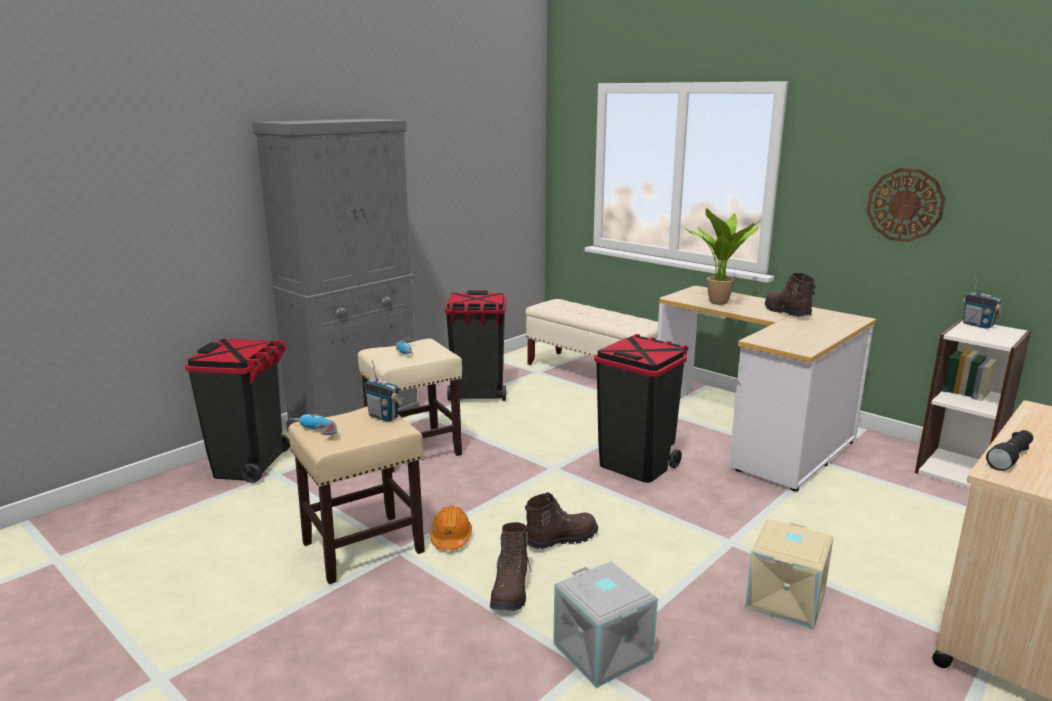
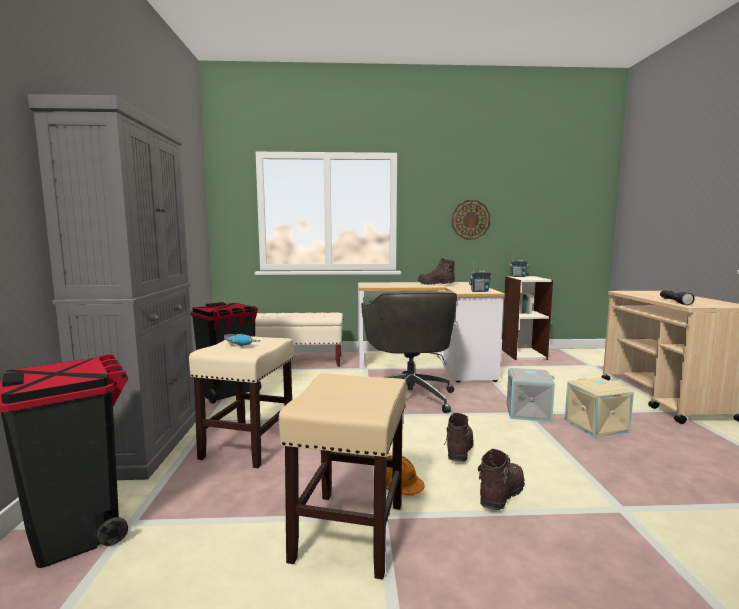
camera: 45 degrees left, 10 degrees down
power drill [290,414,337,435] -> none
radio [364,361,403,422] -> radio moved to [469,263,492,292]
brown boot [490,522,532,611] -> brown boot turned 105 degrees counterclockwise [478,449,525,510]
grey storage box [553,561,658,688] -> grey storage box moved to [507,368,555,422]
black trash can [594,334,688,483] -> grey office chair [361,291,457,413]
potted plant [683,208,759,305] -> none

